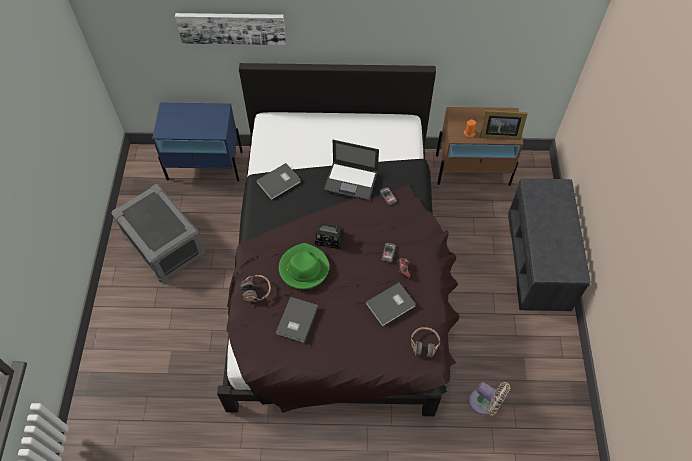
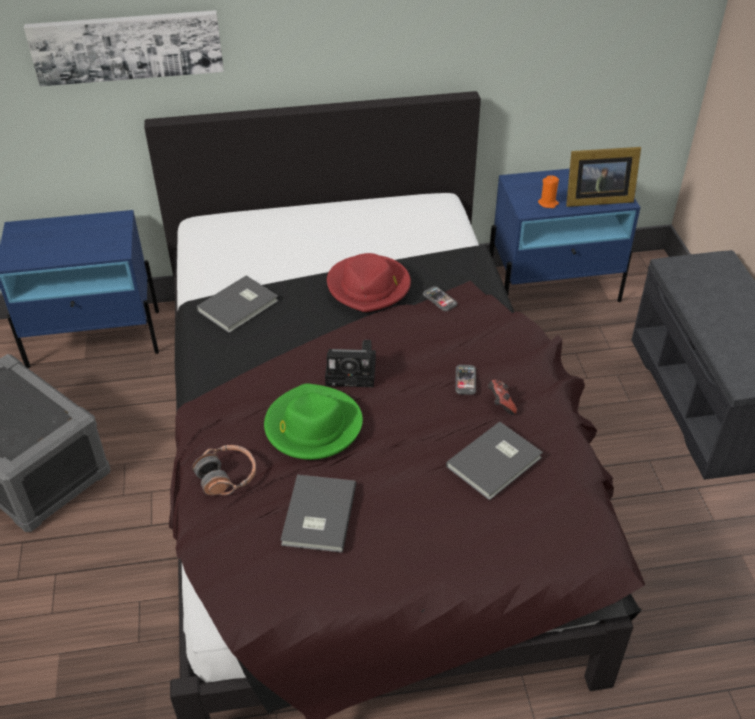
camera: 10 degrees left, 15 degrees down
laptop [324,140,379,201] -> red hat [327,253,411,312]
headphones [411,327,440,358] -> none
brown nightstand [436,107,523,186] -> blue nightstand [489,169,641,302]
beige fan [469,382,510,415] -> none

